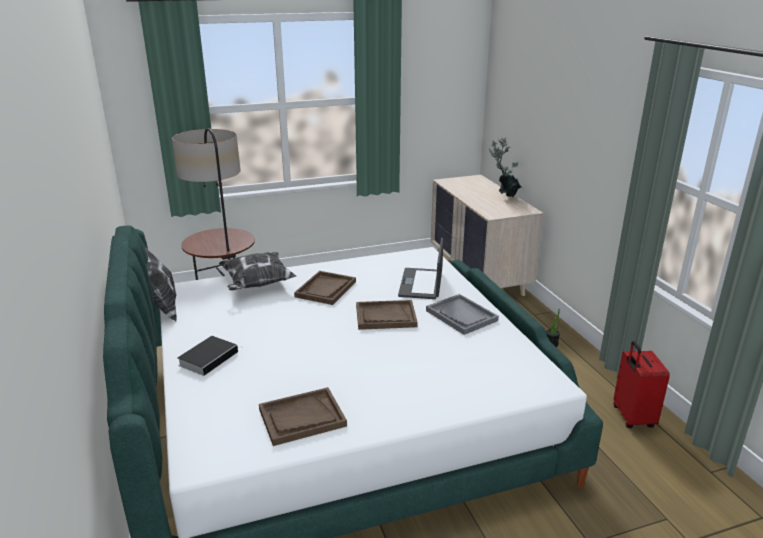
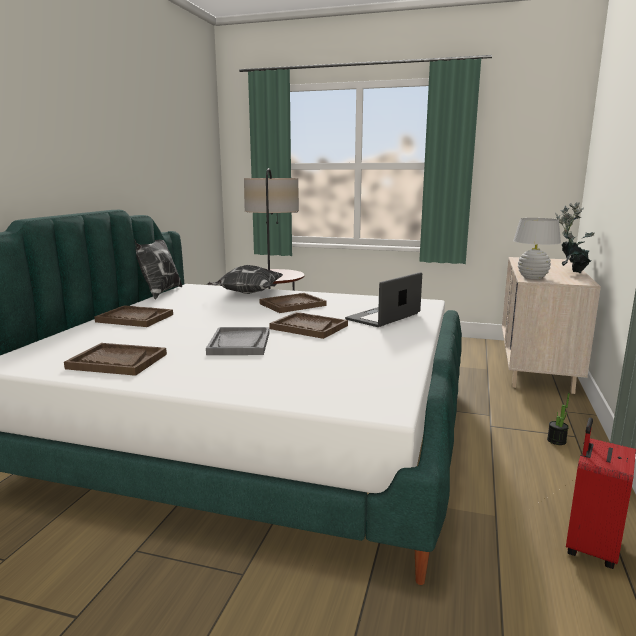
camera: 35 degrees right, 10 degrees down
book [177,336,242,376] -> brown tray [94,305,173,327]
grey tray [426,294,499,335] -> grey tray moved to [206,327,269,355]
none -> white table lamp [513,218,561,279]

